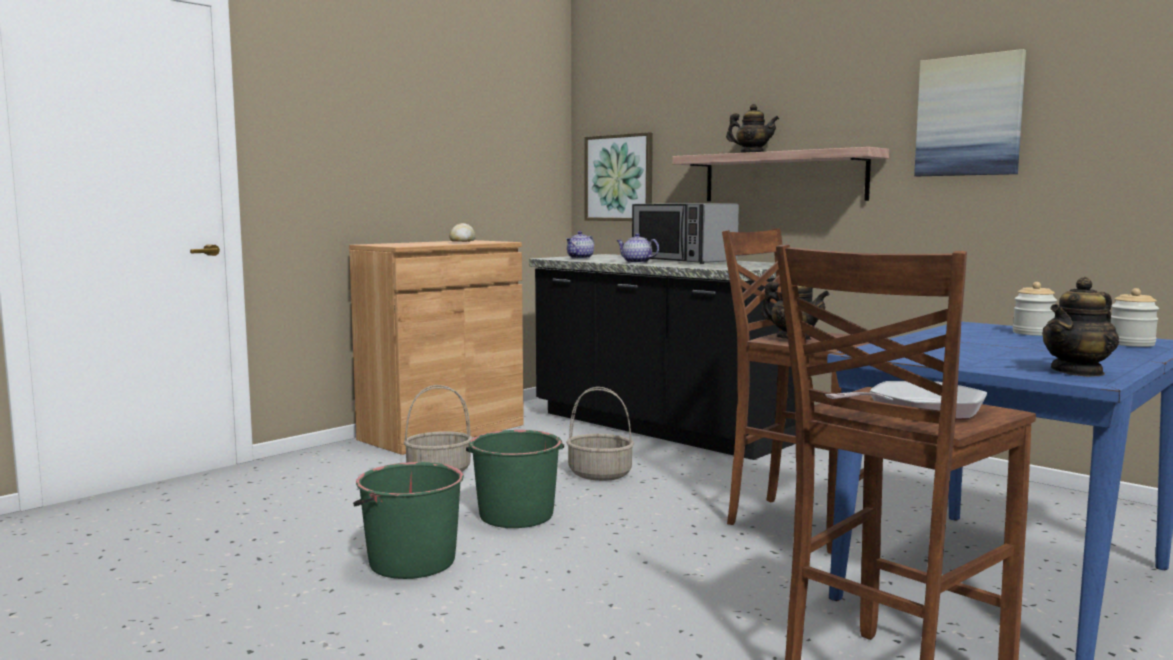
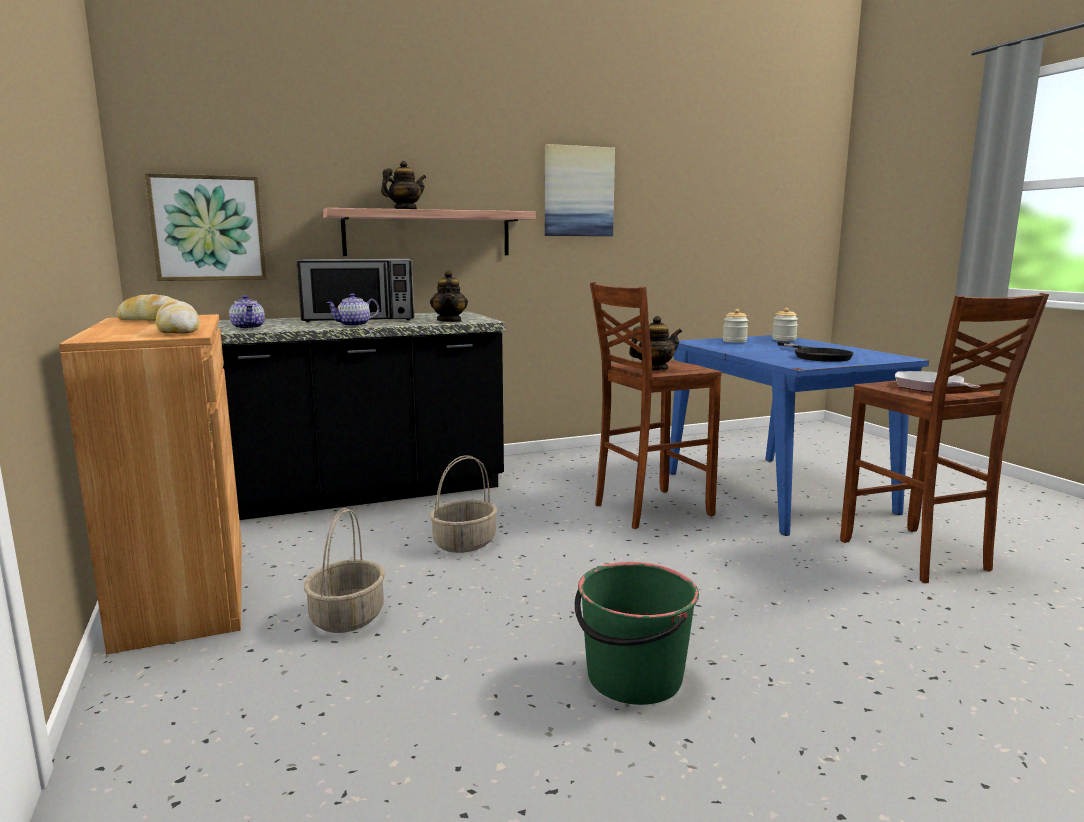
camera: 65 degrees left, 5 degrees up
green bucket [466,430,564,528] -> none
teapot [1042,277,1119,377] -> teapot moved to [430,270,468,322]
none -> bread [156,301,200,334]
none -> black frying pan [777,342,854,362]

